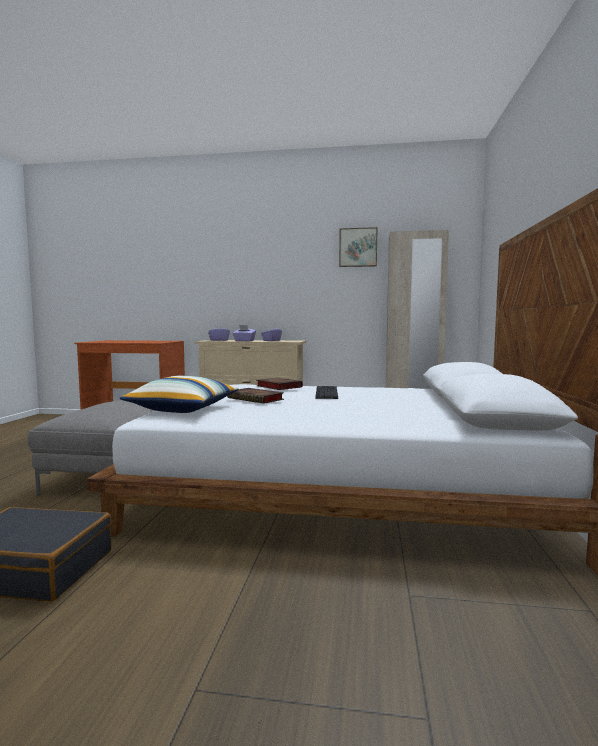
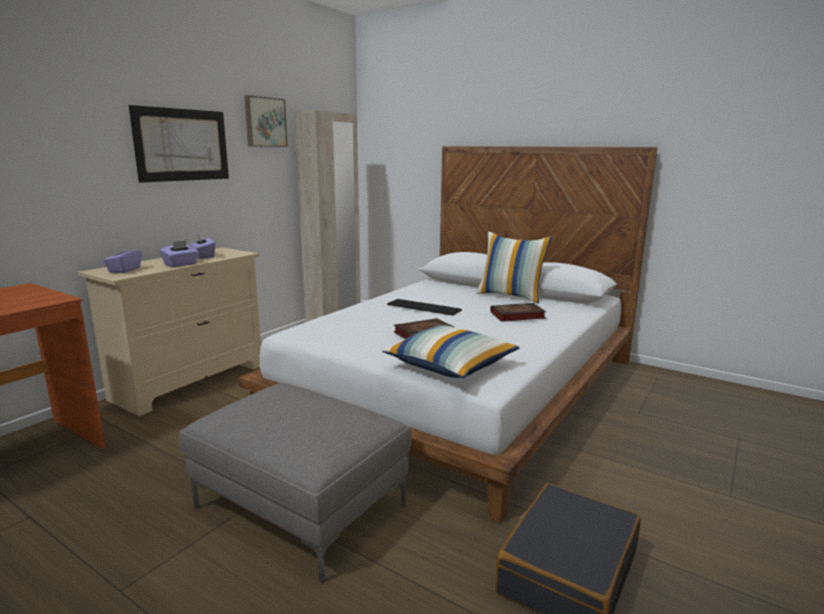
camera: 65 degrees left, 10 degrees up
book [256,378,303,390] -> book moved to [490,303,546,322]
none -> picture [129,105,229,183]
none -> pillow [476,231,552,303]

